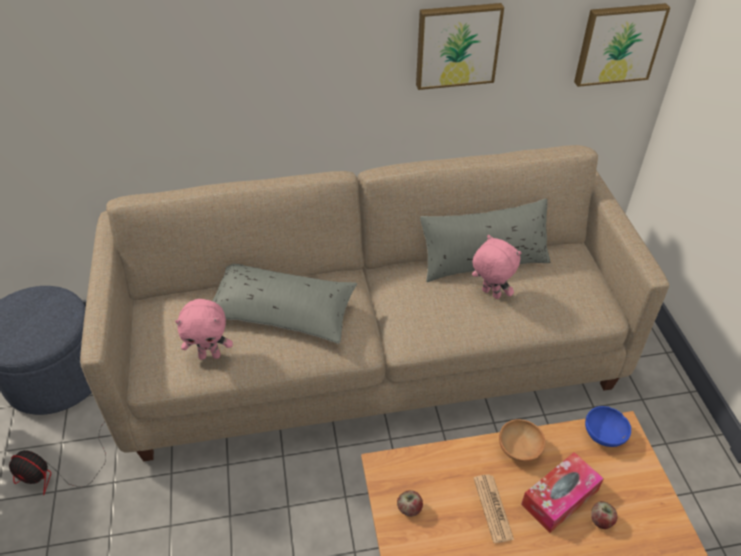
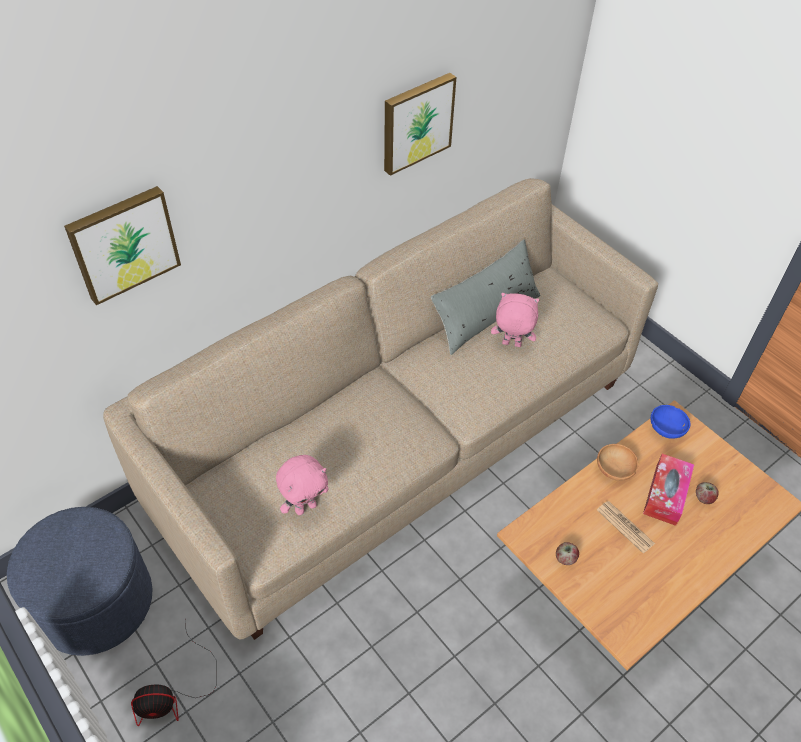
camera: 30 degrees left, 5 degrees up
grey pillow [212,264,357,344] -> none
picture [574,3,670,87] -> picture moved to [64,186,181,305]

